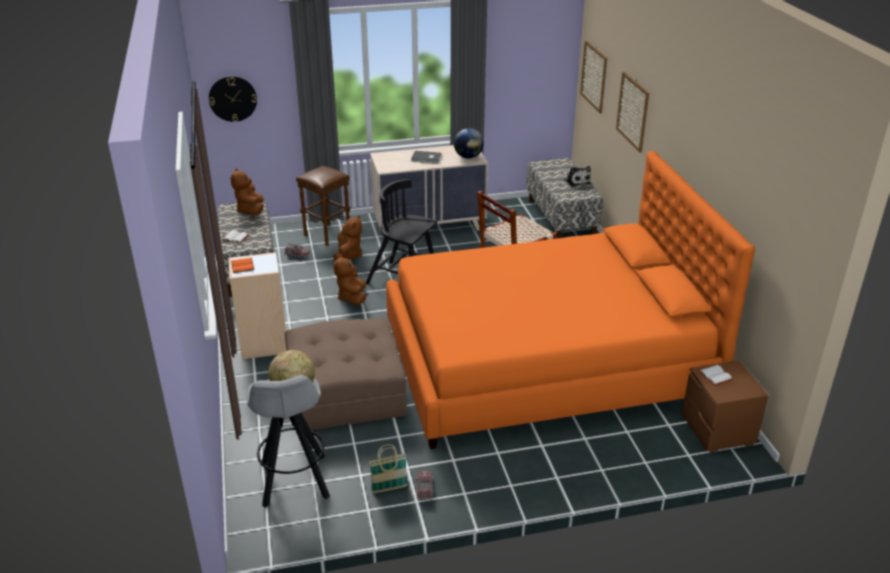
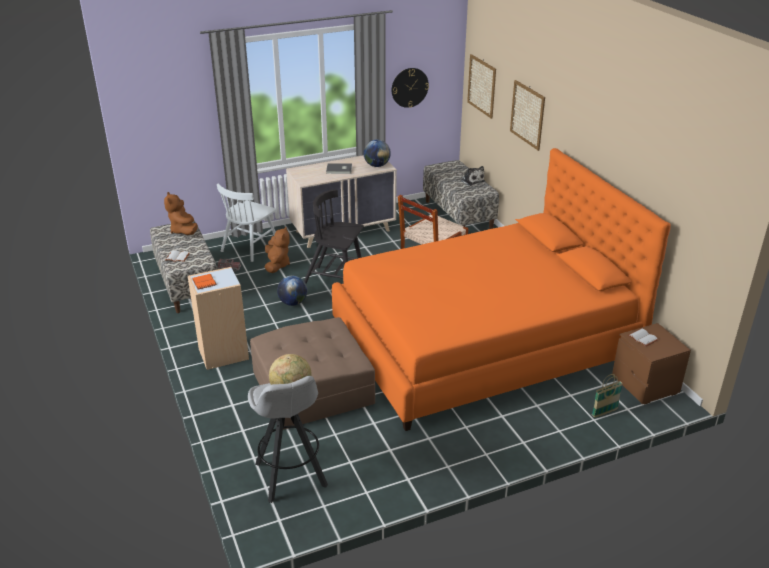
camera: 10 degrees left, 0 degrees up
wall clock [209,76,257,122] -> wall clock moved to [392,68,429,108]
brown stool [296,166,350,246] -> white chair [217,184,276,262]
brown plush toy [334,254,366,305] -> globe [277,275,307,306]
basket [369,444,408,493] -> basket moved to [592,374,623,418]
toy truck [416,471,433,499] -> none

